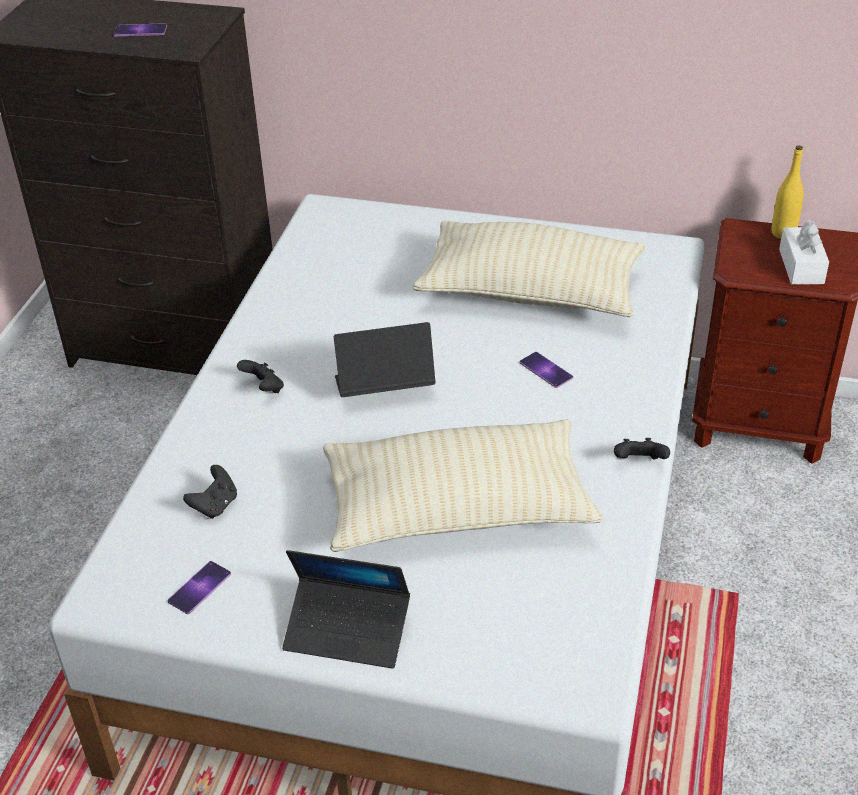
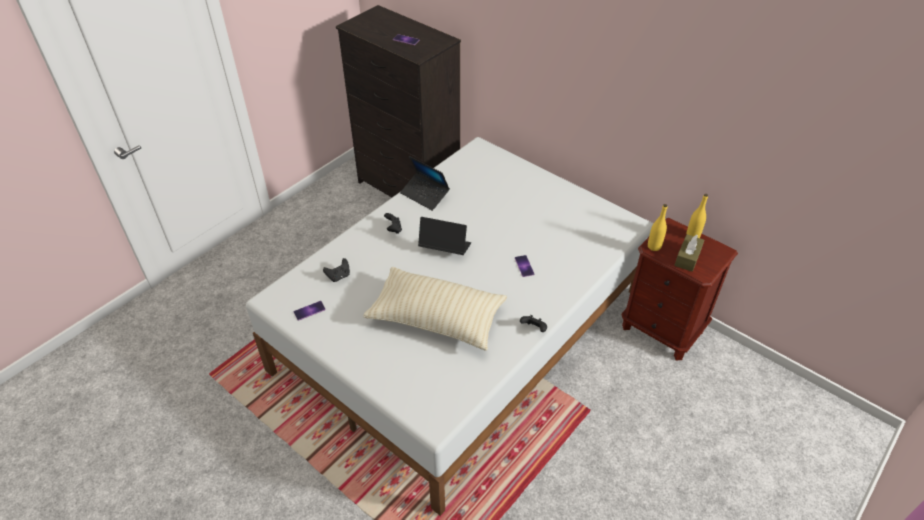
camera: 25 degrees right, 5 degrees up
laptop [282,550,410,669] -> laptop moved to [400,156,450,211]
beige pillow [413,220,645,317] -> none
white tissue box [779,219,829,285] -> brown tissue box [674,234,704,272]
none -> yellow bottle [648,204,668,251]

